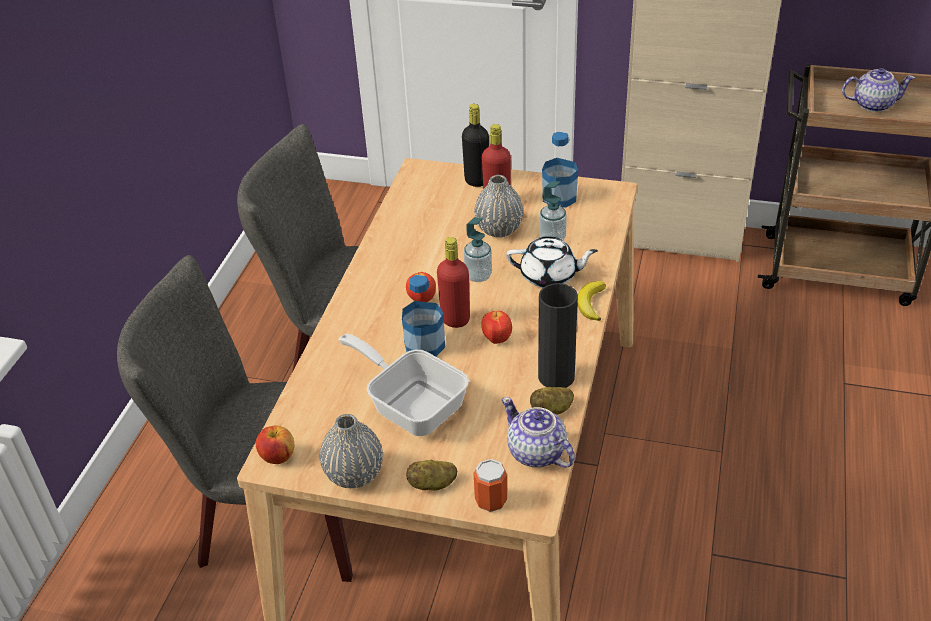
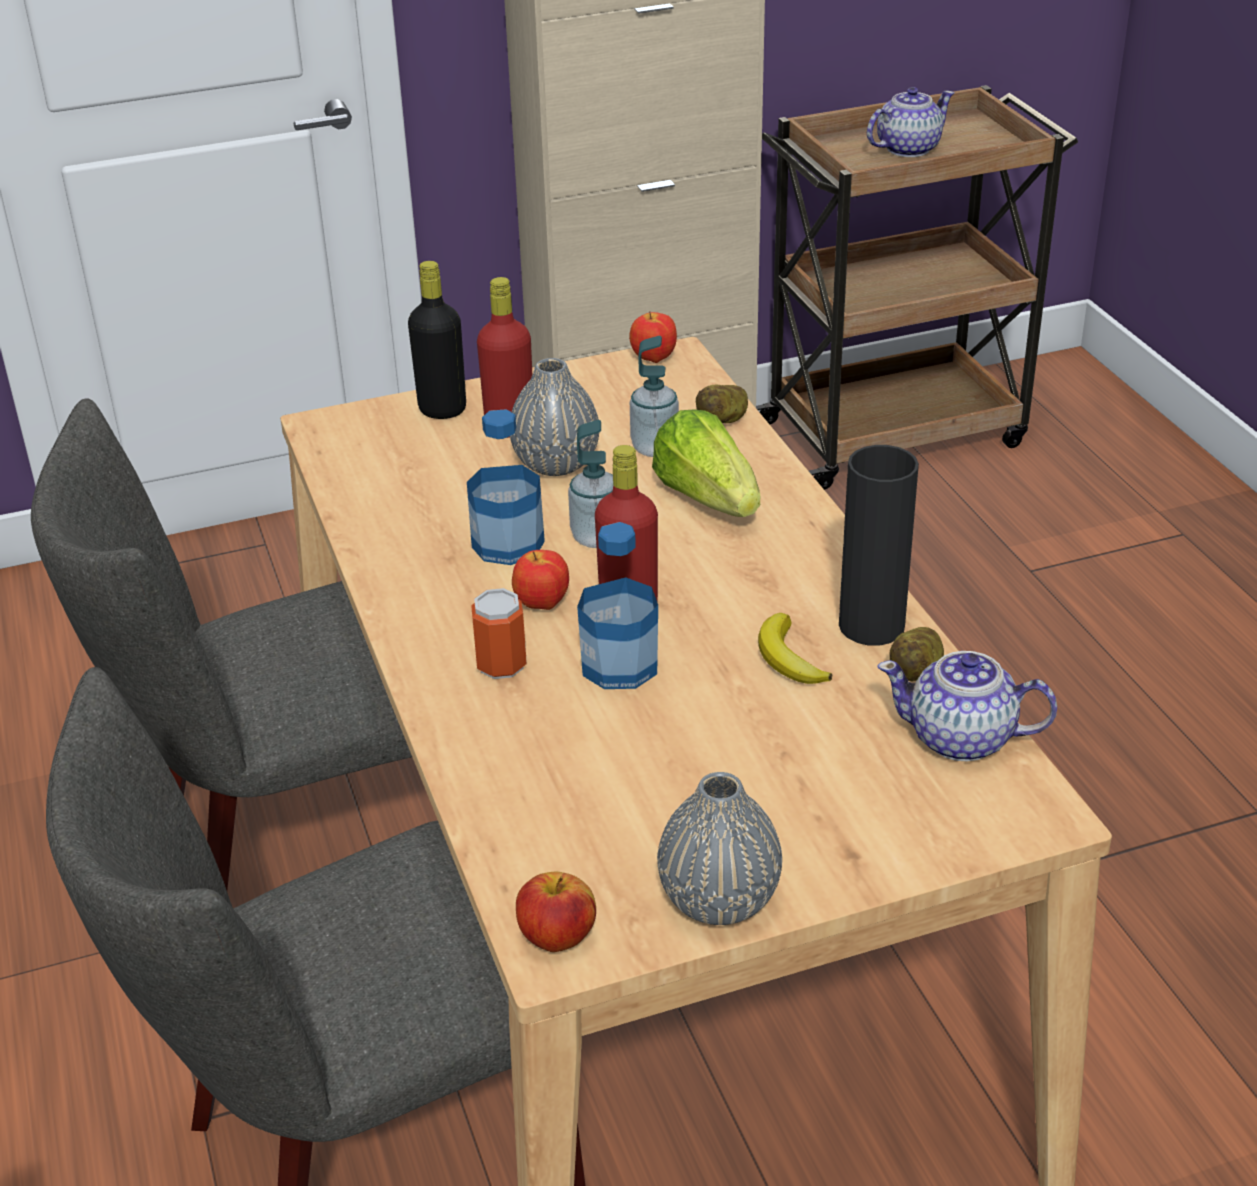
camera: 35 degrees left, 5 degrees down
frying pan [338,334,469,436] -> none
potato [406,460,457,491] -> potato moved to [696,385,748,423]
can [474,459,507,512] -> can moved to [471,588,527,679]
apple [481,311,512,344] -> apple moved to [629,311,677,363]
white teapot [506,236,598,288] -> lettuce [652,409,760,517]
bottle [542,131,578,207] -> bottle moved to [467,409,545,565]
banana [577,281,606,321] -> banana moved to [758,613,832,684]

